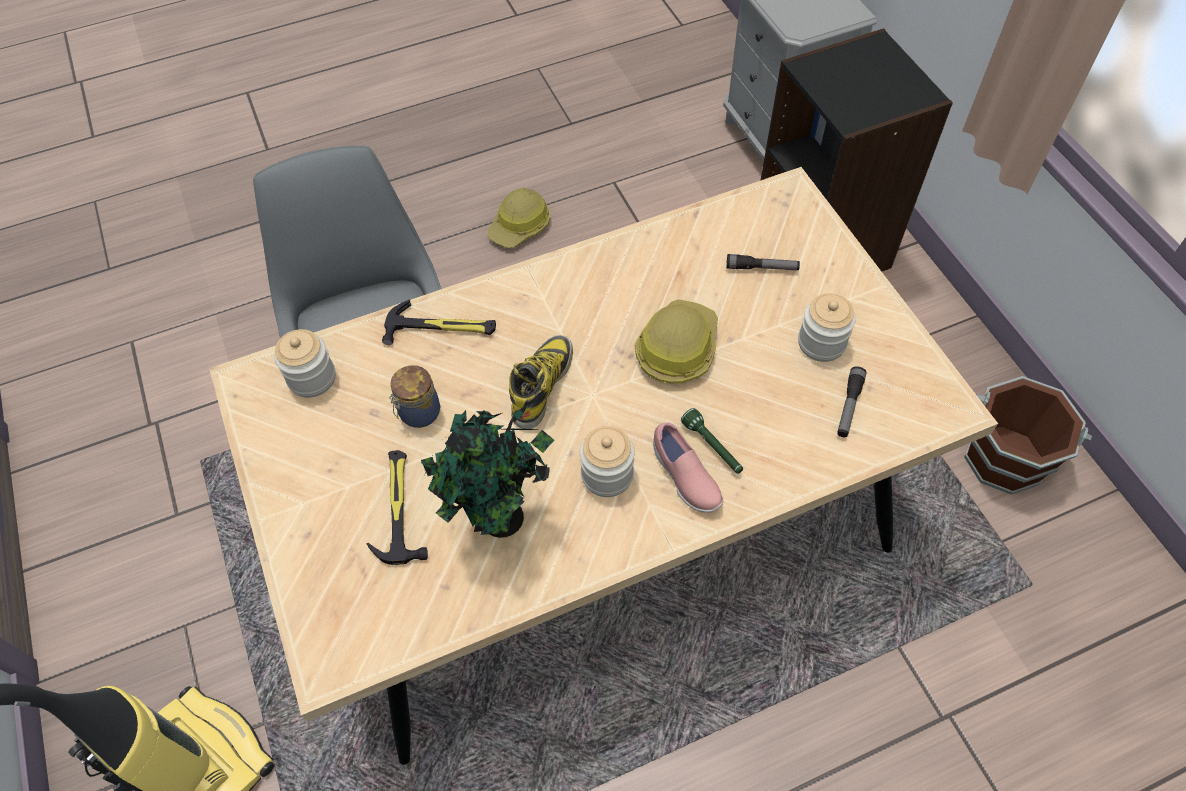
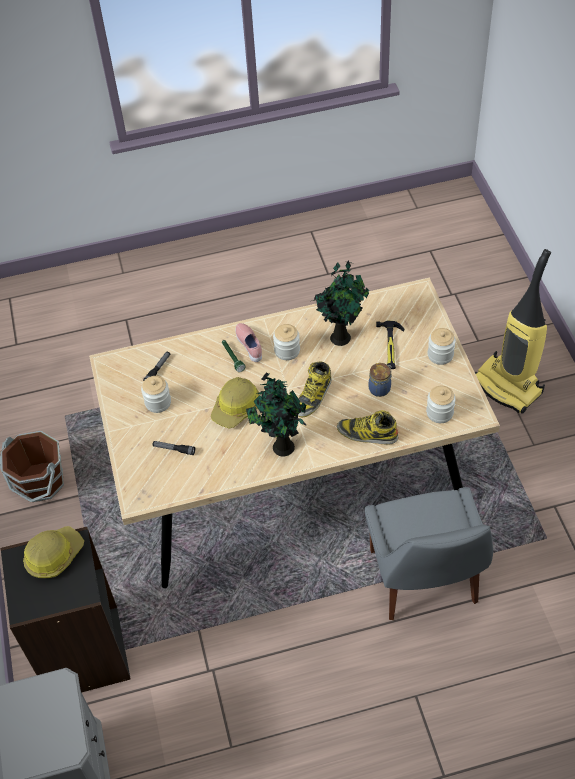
camera: 170 degrees left, 5 degrees down
hammer [382,299,496,345] -> boot [337,410,398,444]
hard hat [488,188,550,248] -> hard hat moved to [23,526,84,578]
none -> potted plant [246,373,307,457]
none -> jar [428,328,456,365]

